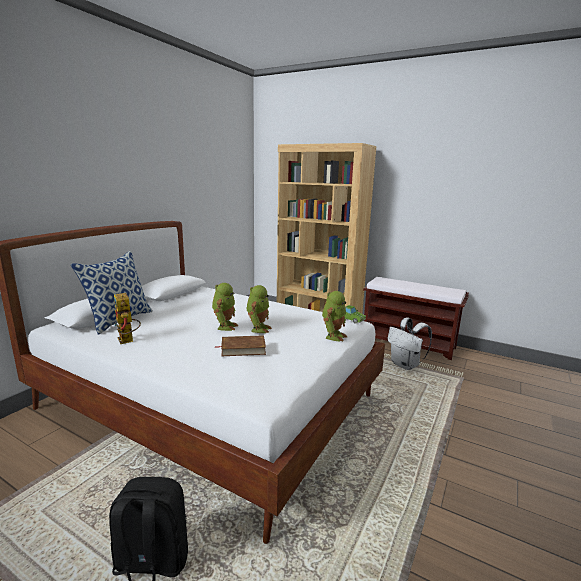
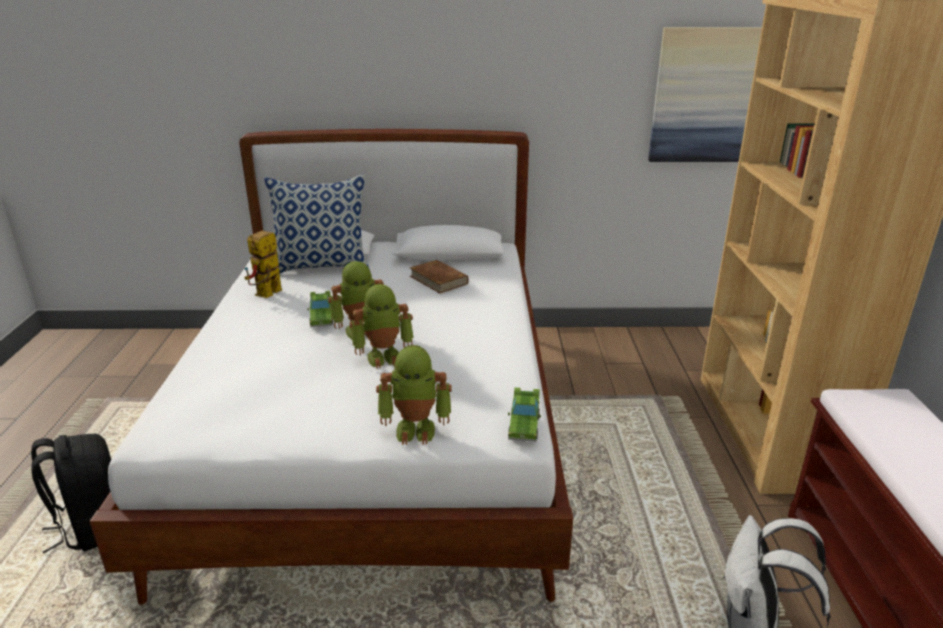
camera: 60 degrees right, 10 degrees up
brown book [214,335,266,356] -> brown book moved to [410,260,469,293]
none -> green toy car [307,291,333,327]
none -> picture [648,27,762,162]

